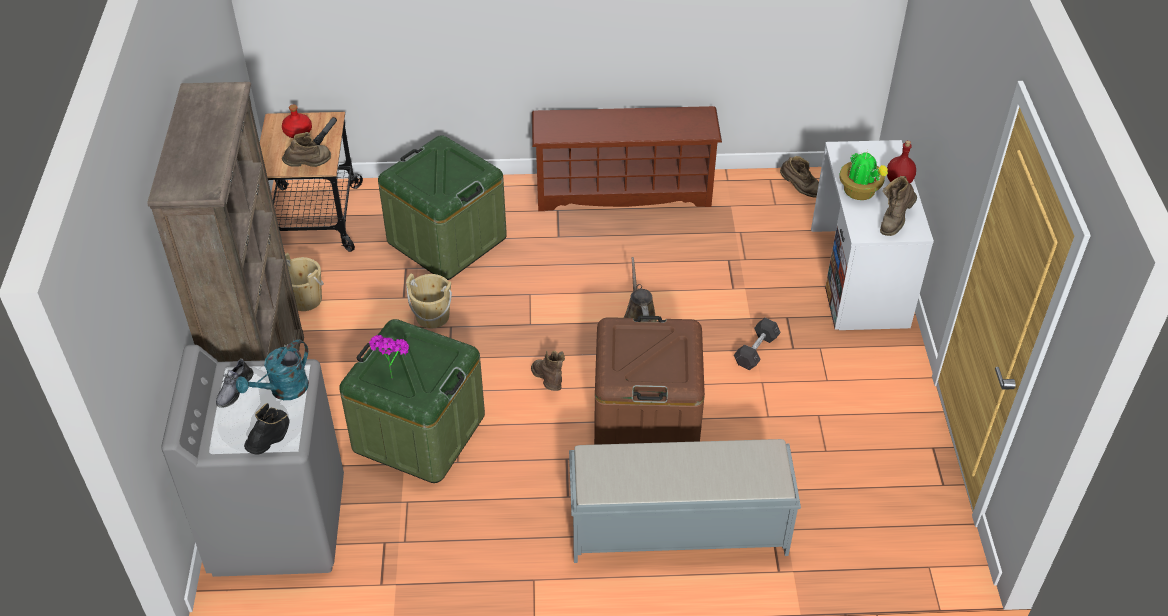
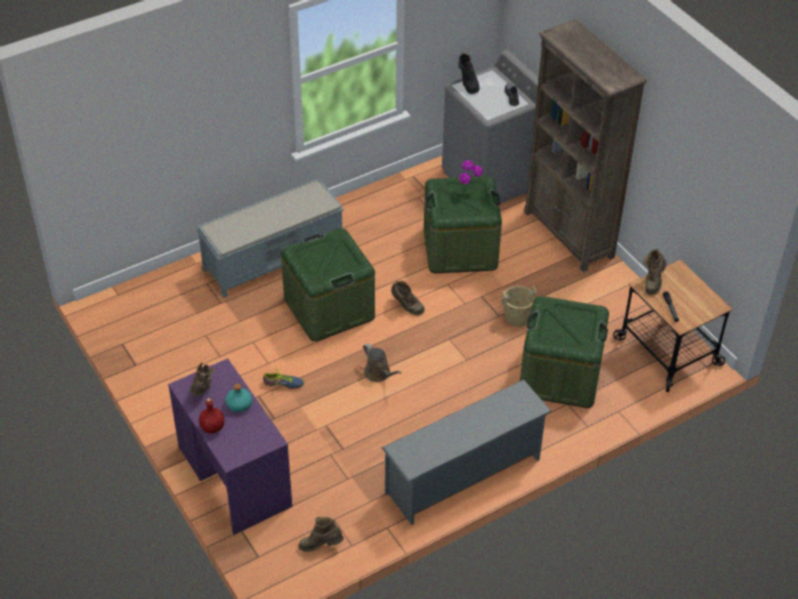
camera: 150 degrees right, 0 degrees up
turquoise watering can [236,340,309,400] -> none
red bottle [282,104,312,138] -> none
beige bucket [285,253,324,311] -> none
brown shoe rack [532,106,722,211] -> grey shoe rack [382,379,552,525]
brown storage box [594,316,705,445] -> green storage box [281,228,375,341]
grey dumbbell [734,318,781,370] -> shoe [263,369,304,389]
white desk [811,140,934,330] -> purple desk [168,358,292,535]
potted plant [839,150,888,200] -> turquoise bottle [225,383,252,412]

